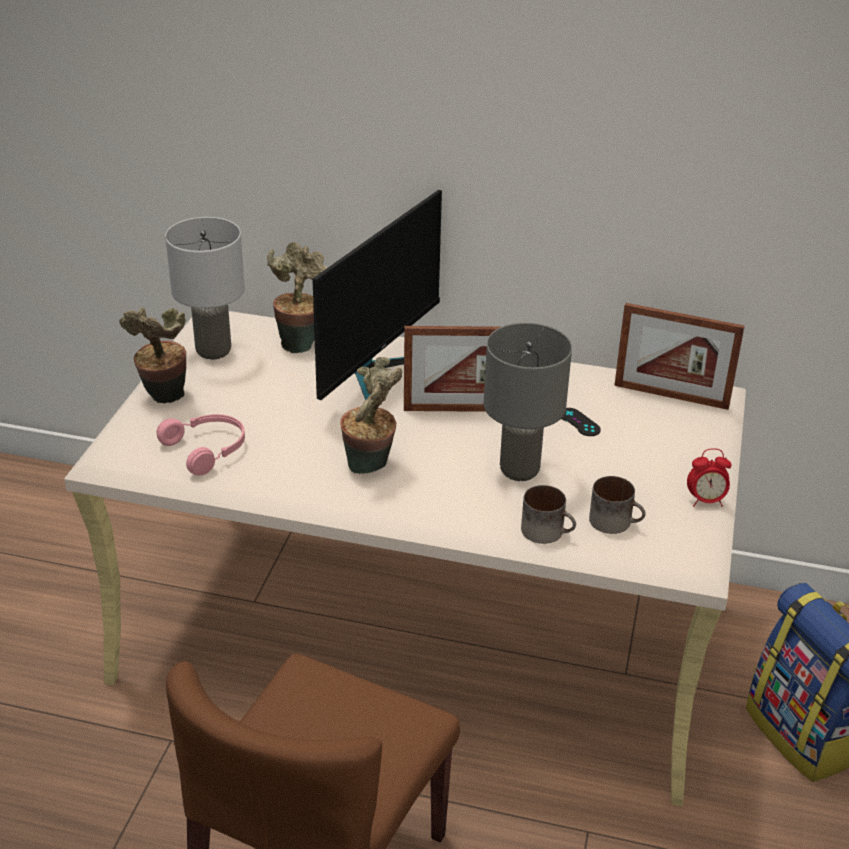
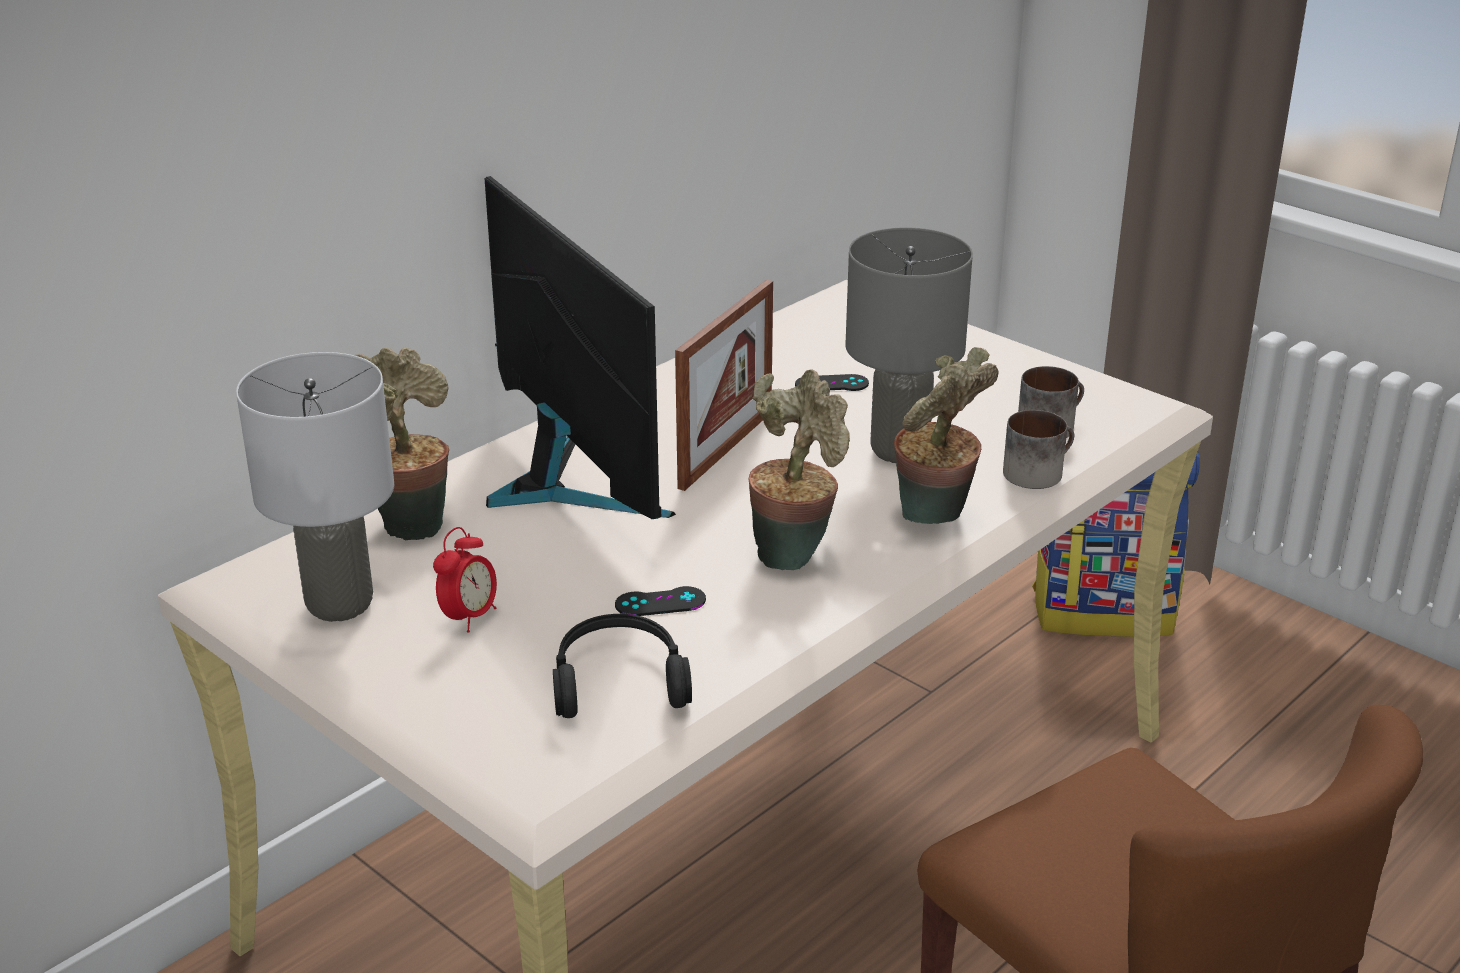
camera: 60 degrees left, 5 degrees down
potted plant [119,308,186,403] -> potted plant moved to [894,347,999,524]
pink headphones [157,414,245,476] -> black headphones [553,614,692,718]
picture frame [614,303,745,410] -> none
alarm clock [687,448,732,507] -> alarm clock moved to [433,527,497,633]
none -> black game controller [615,586,706,616]

